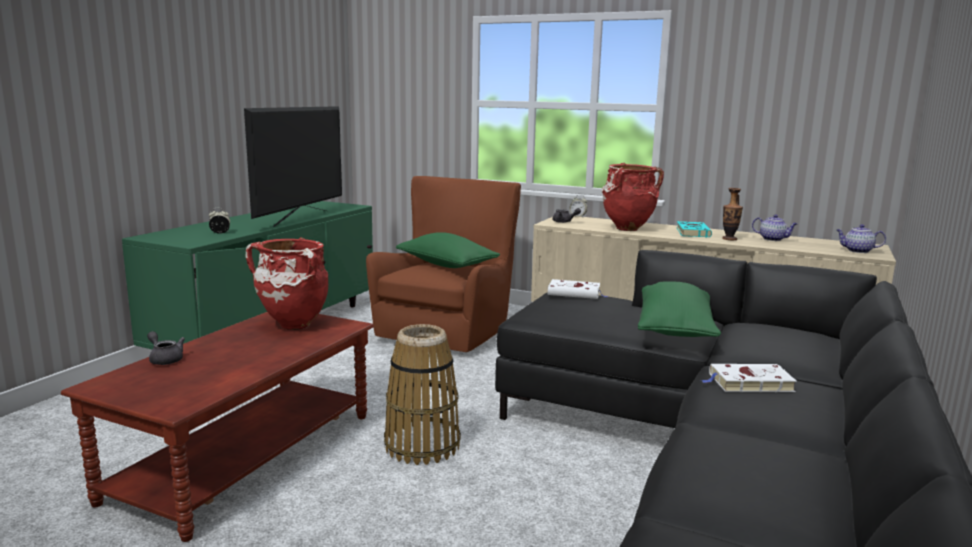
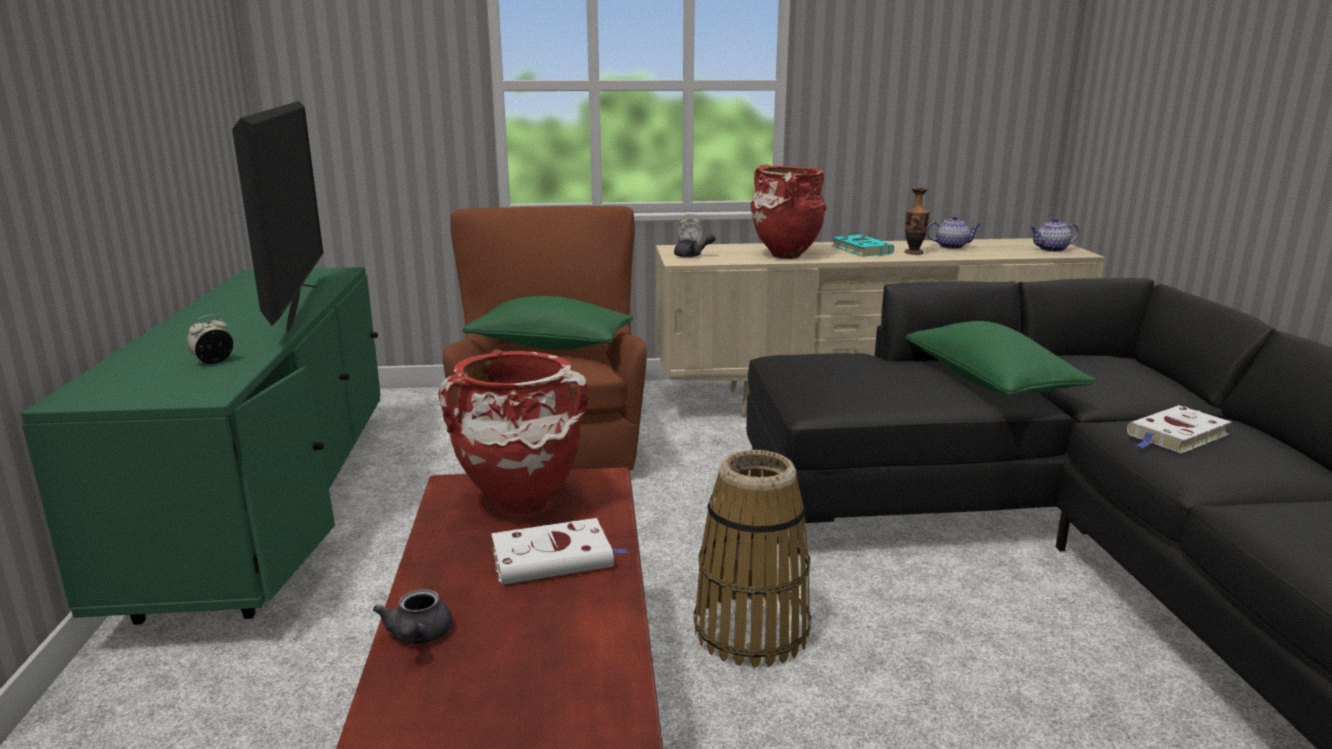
camera: 30 degrees left, 5 degrees up
grey teapot [147,331,185,365] -> grey teapot turned 105 degrees counterclockwise [373,589,452,644]
white book [547,279,609,299] -> white book moved to [491,518,629,585]

